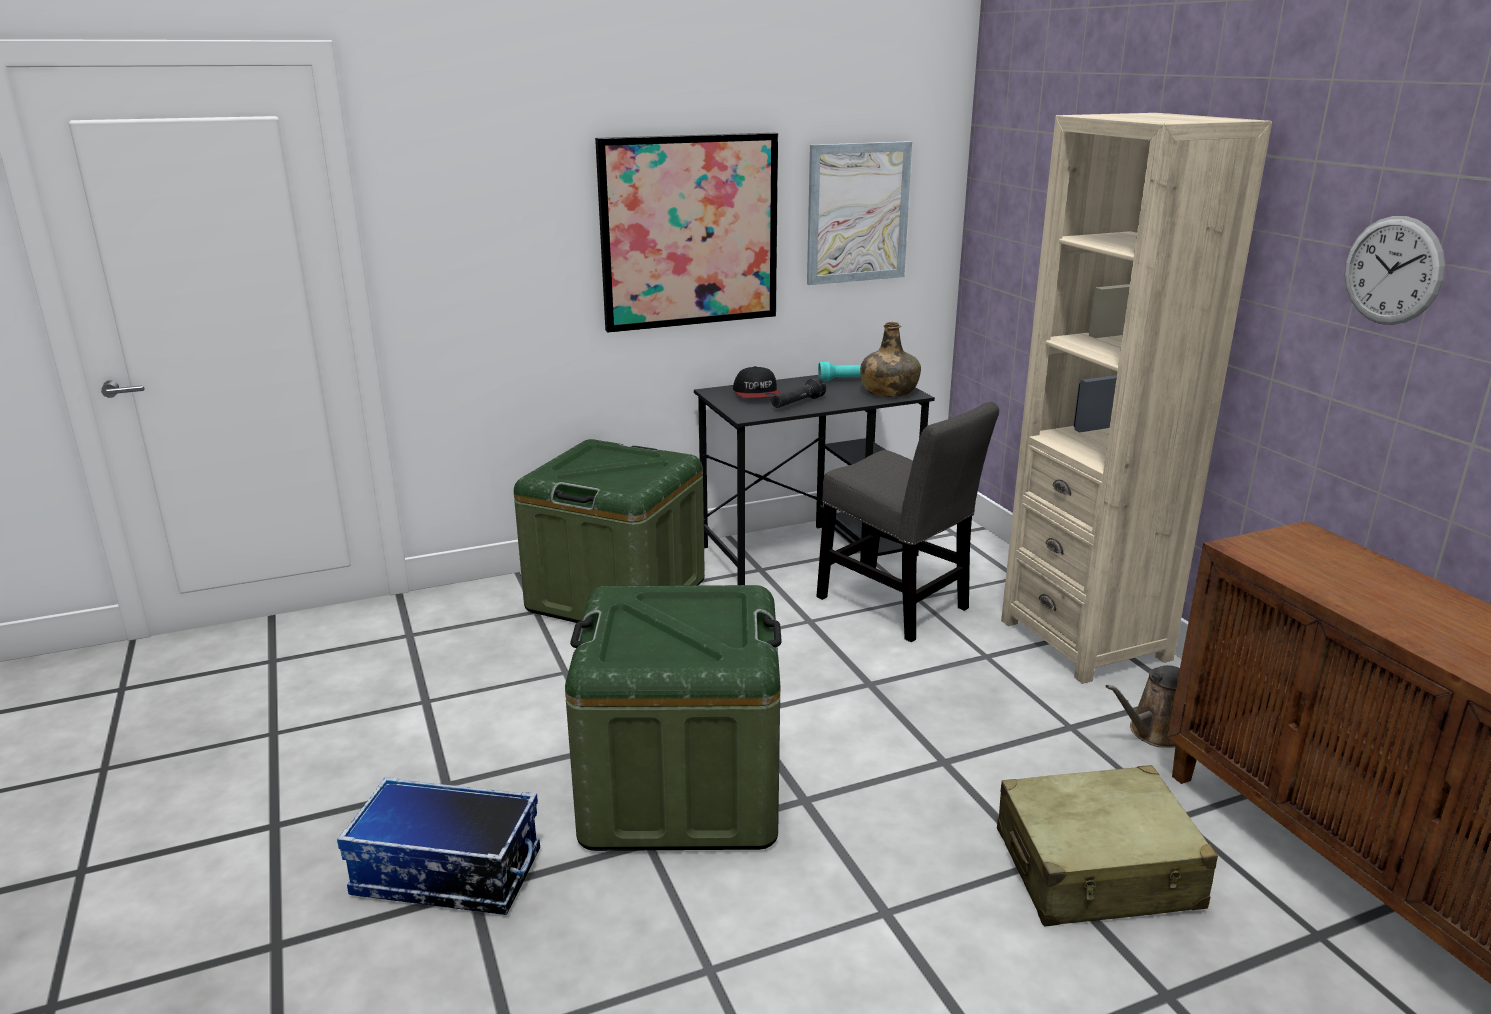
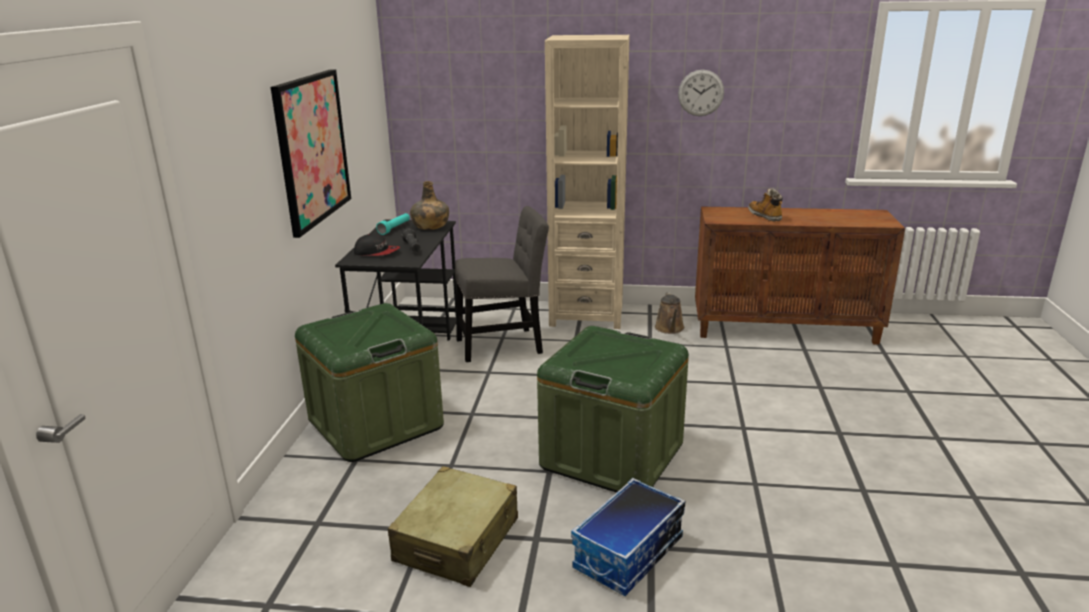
camera: 60 degrees left, 0 degrees up
picture [807,141,912,285] -> none
beige suitcase [997,765,1218,926] -> beige suitcase moved to [388,466,518,587]
none -> boot [748,188,783,221]

